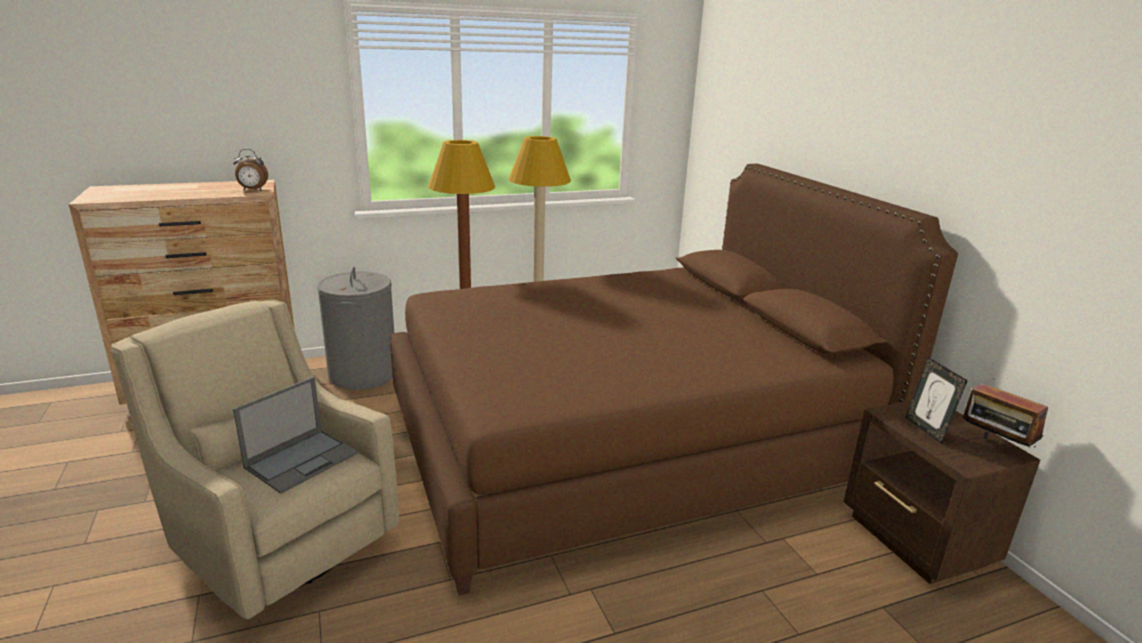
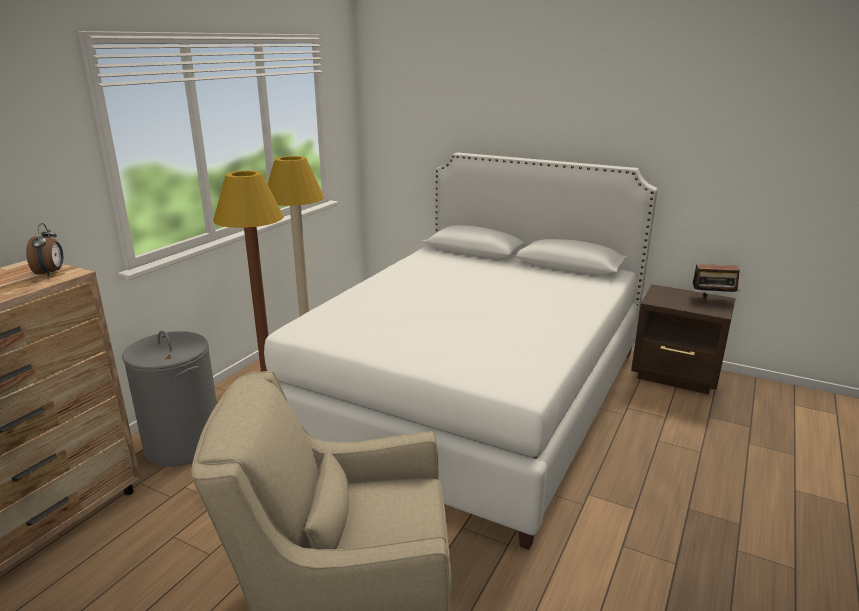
camera: 40 degrees left, 0 degrees up
alarm clock [233,149,268,190] -> alarm clock turned 45 degrees counterclockwise [26,223,63,277]
laptop [233,377,358,494] -> none
brown bed [390,164,958,595] -> white bed [264,153,658,550]
picture frame [905,357,968,444] -> none

